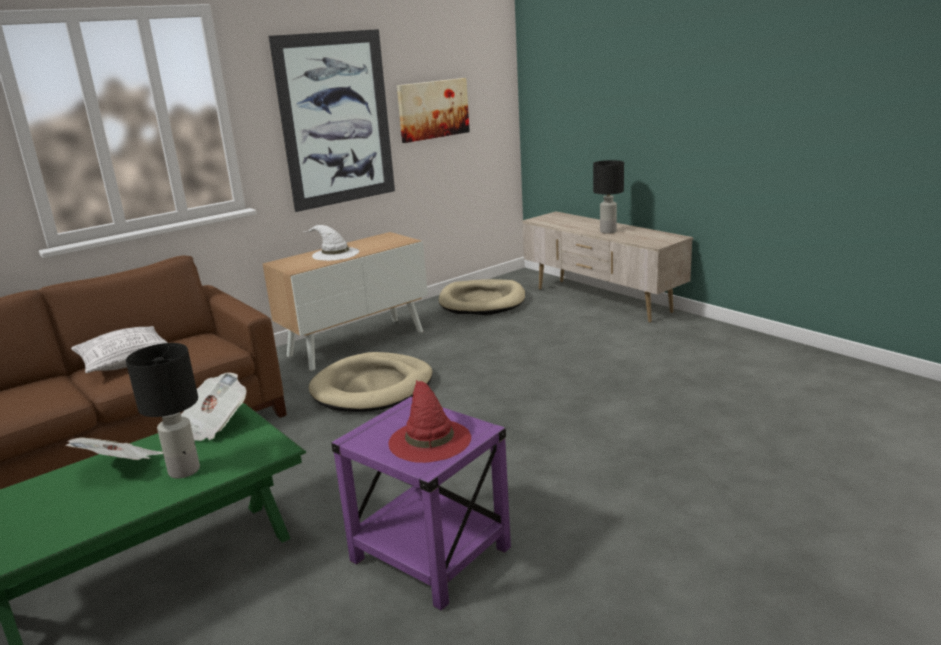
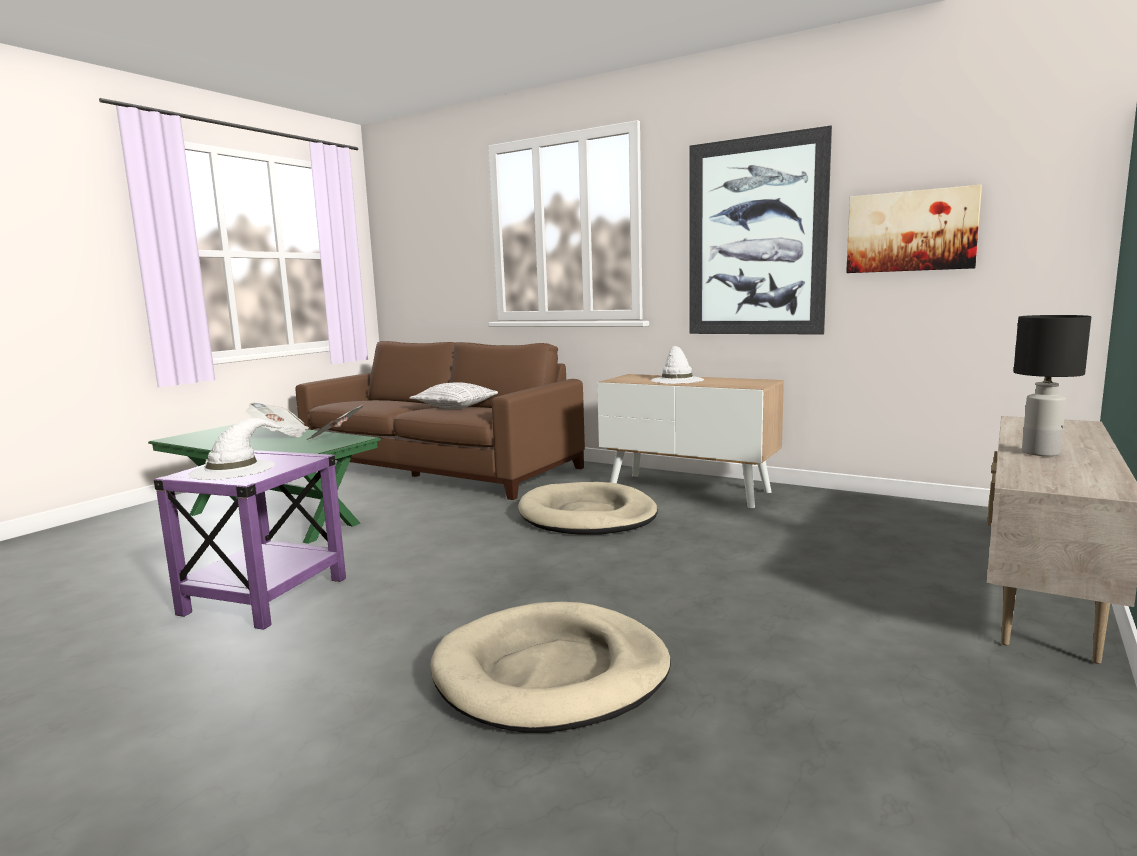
camera: 70 degrees right, 10 degrees down
black table lamp [126,343,200,479] -> none
red hat [388,380,471,463] -> white hat [188,418,288,480]
beige dog bed [439,279,525,315] -> beige dog bed moved to [430,602,671,732]

